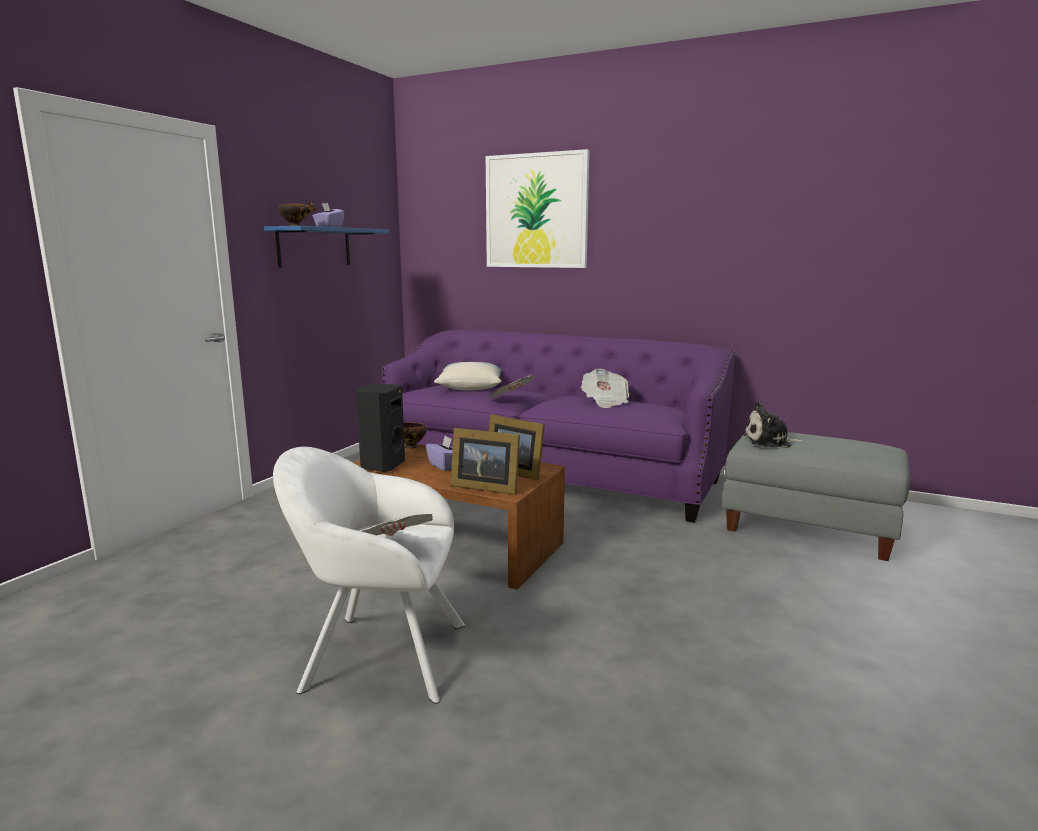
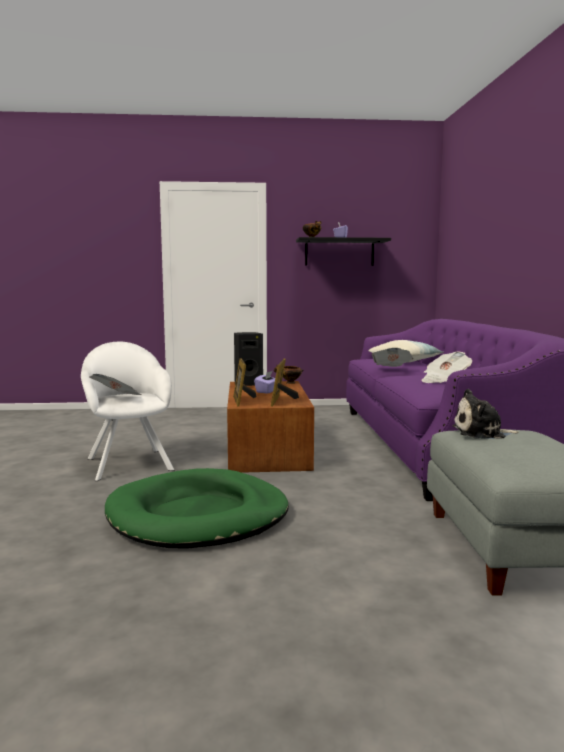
camera: 60 degrees right, 5 degrees down
blue shelf [264,226,389,267] -> black shelf [296,237,391,266]
picture [486,149,590,268] -> none
plush toy [743,402,802,448] -> plush toy turned 60 degrees counterclockwise [452,389,519,439]
none -> green dog bed [105,468,289,549]

